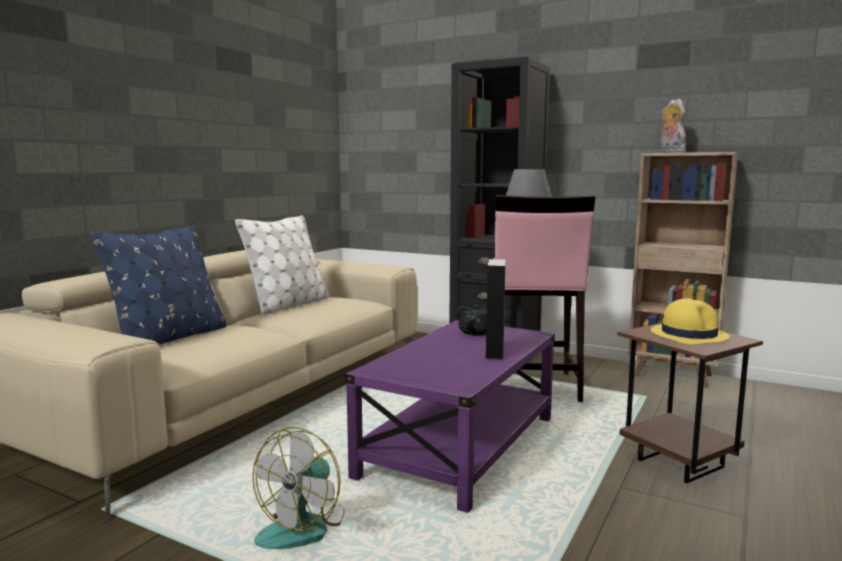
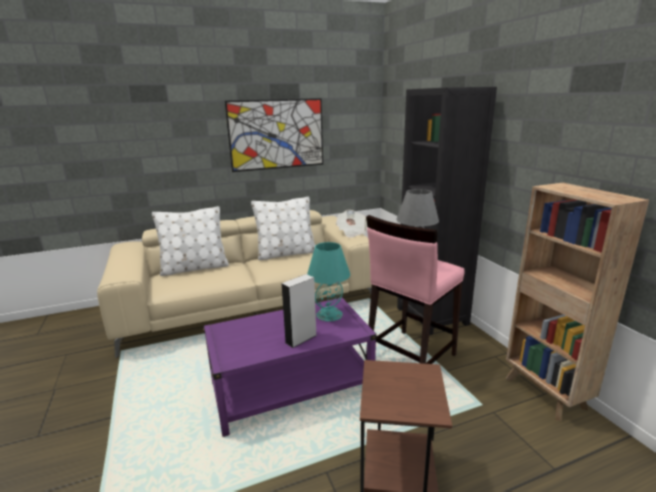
camera: 40 degrees right, 10 degrees up
blue pillow [91,226,227,344] -> white pillow [152,206,229,276]
fan [252,427,344,549] -> none
black teapot [458,305,487,335] -> turquoise table lamp [307,242,350,322]
yellow hat [651,298,730,345] -> none
plush toy [660,99,687,153] -> none
none -> picture [225,98,323,172]
none -> newspaper [336,210,367,238]

